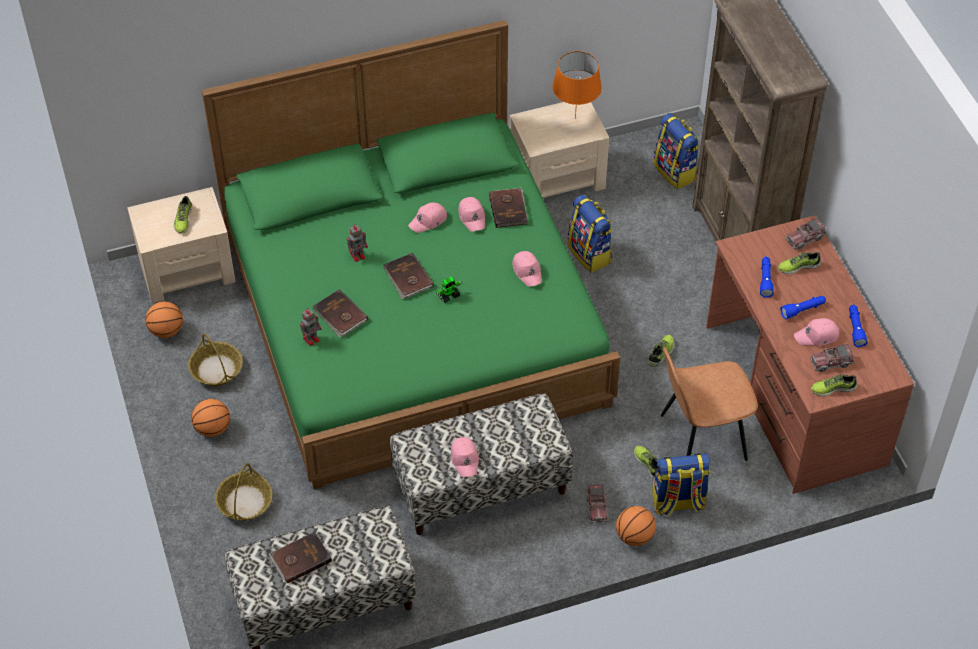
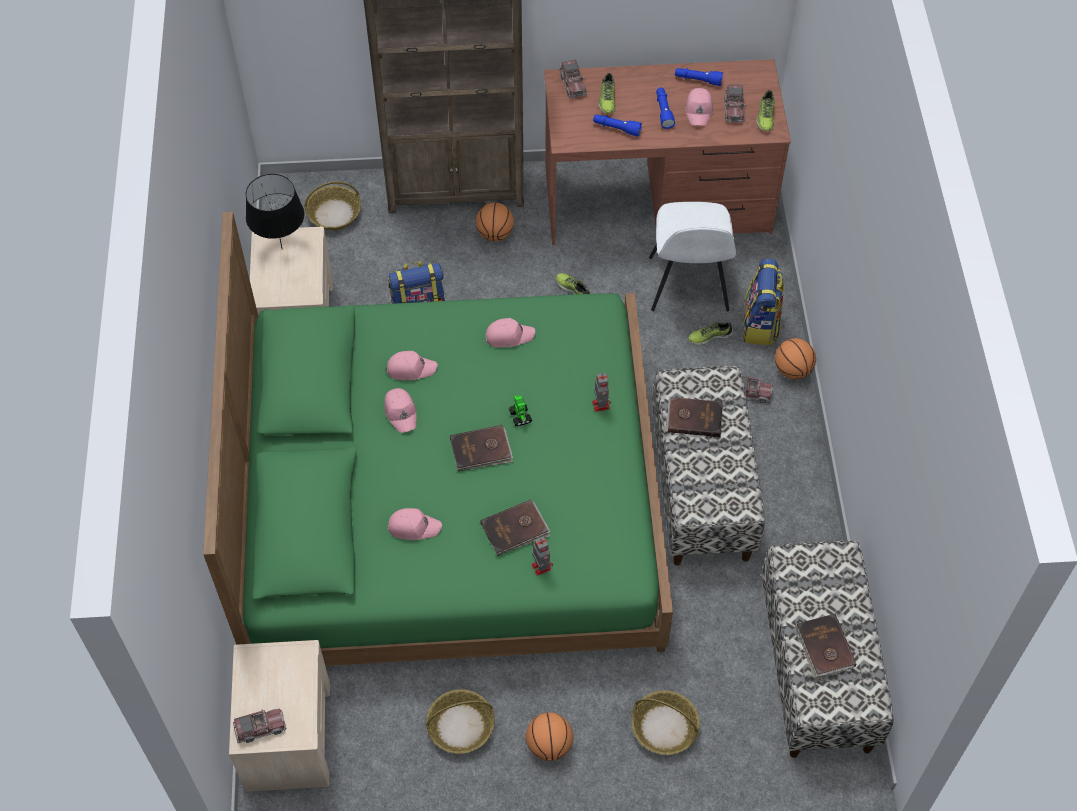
camera: 75 degrees left, 5 degrees up
basketball [145,301,183,338] -> basketball moved to [475,203,514,241]
shoe [174,196,192,233] -> none
toy robot [347,224,368,262] -> toy robot moved to [592,373,611,412]
pink cap [451,437,479,477] -> pink cap moved to [388,508,442,540]
brown book [489,188,528,228] -> brown book moved to [666,397,723,437]
orange table lamp [552,51,602,119] -> black table lamp [246,174,305,248]
backpack [653,113,699,189] -> basket [305,181,361,230]
brown chair [661,347,758,461] -> white chair [649,202,736,312]
none -> toy truck [233,708,286,743]

